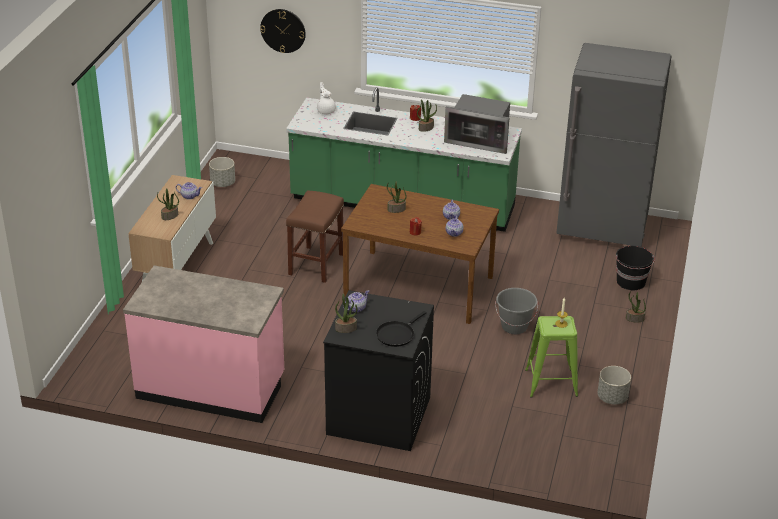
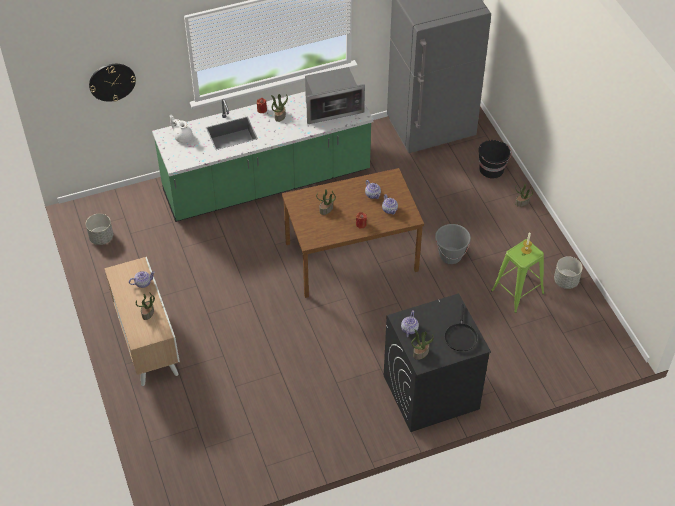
camera: 35 degrees left, 15 degrees up
pink counter [123,265,284,423] -> none
brown stool [286,190,344,283] -> none

